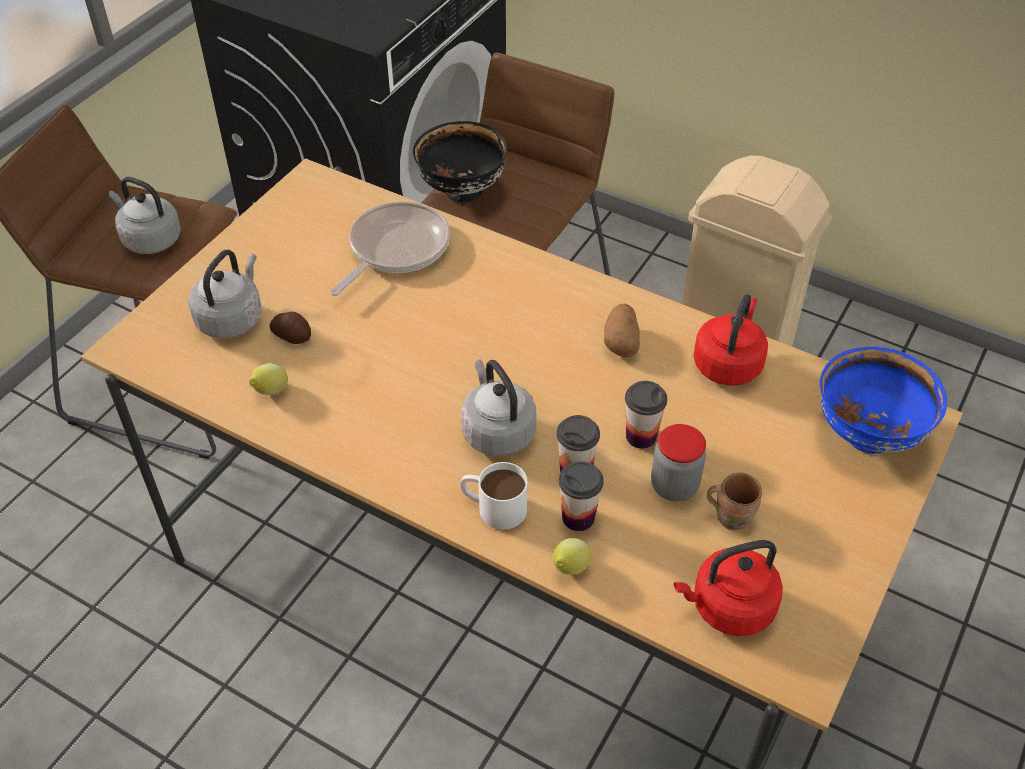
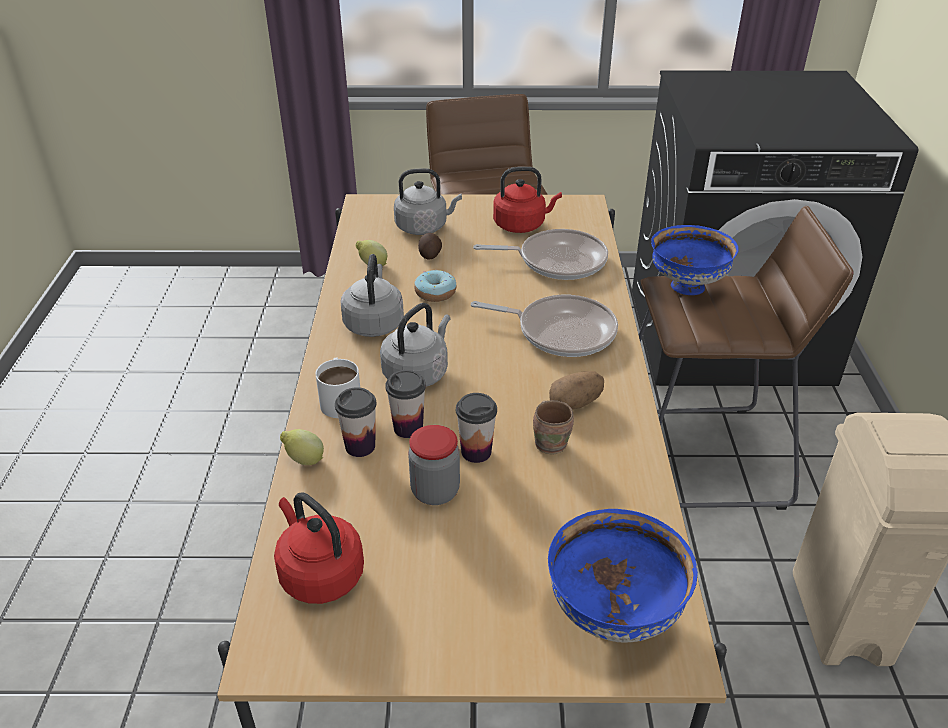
camera: 60 degrees right, 10 degrees down
grey kettle [109,177,181,254] -> grey kettle moved to [340,254,404,337]
black bowl [413,121,507,202] -> blue bowl [651,225,739,295]
red kettle [693,294,768,386] -> red kettle moved to [493,167,562,233]
brown mug [707,473,762,531] -> brown mug moved to [533,400,574,455]
none -> donut [414,270,456,302]
none -> frying pan [471,295,618,357]

